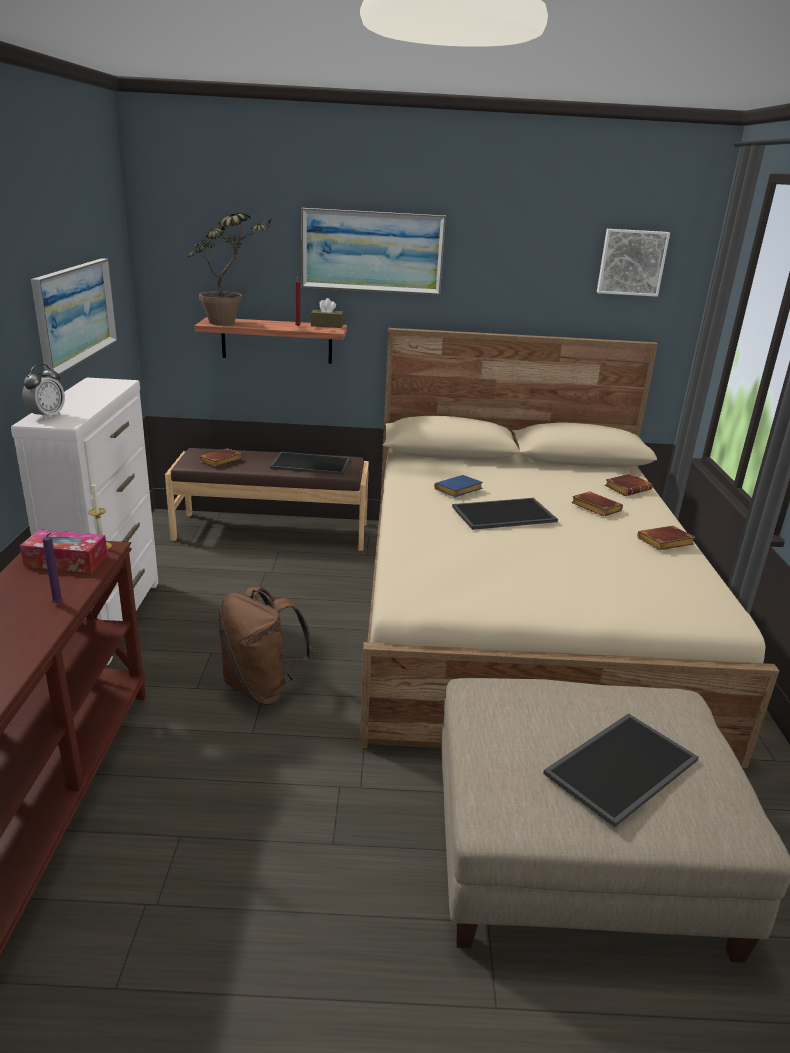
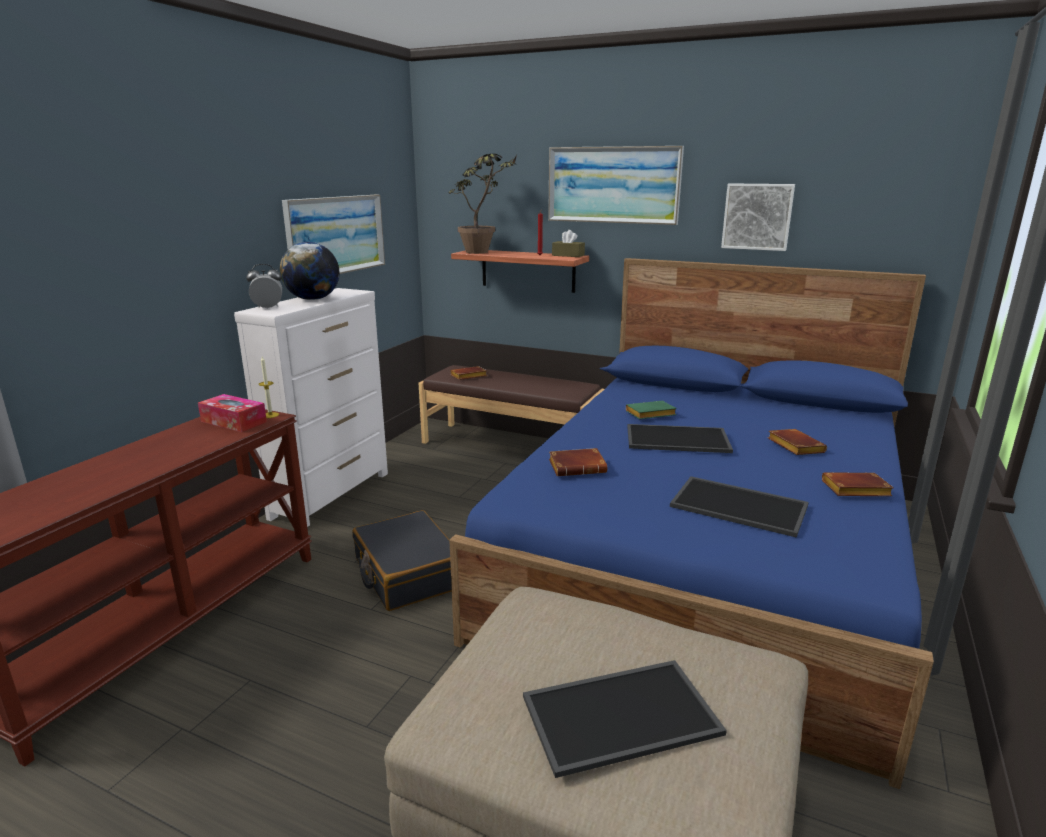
camera: 25 degrees right, 5 degrees down
alarm clock [22,364,65,420] -> alarm clock turned 150 degrees counterclockwise [246,264,282,309]
purple candle [42,533,63,604] -> none
brown backpack [218,587,314,705] -> black suitcase [352,510,452,611]
tray [270,452,350,475] -> tray moved to [670,476,809,538]
beige bed [359,328,779,768] -> blue bed [449,258,934,789]
blue book [434,475,483,497] -> green book [626,401,677,419]
picture [597,229,670,297] -> picture moved to [721,183,795,251]
brown book [605,473,653,496] -> brown book moved to [549,448,607,476]
none -> globe [280,242,339,300]

